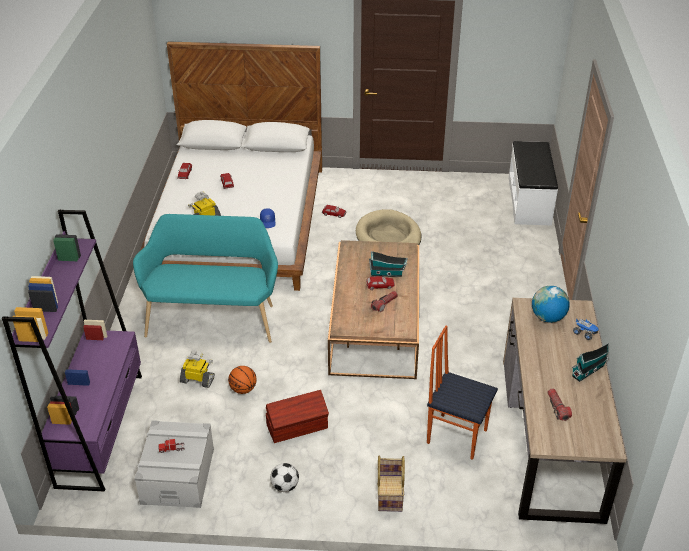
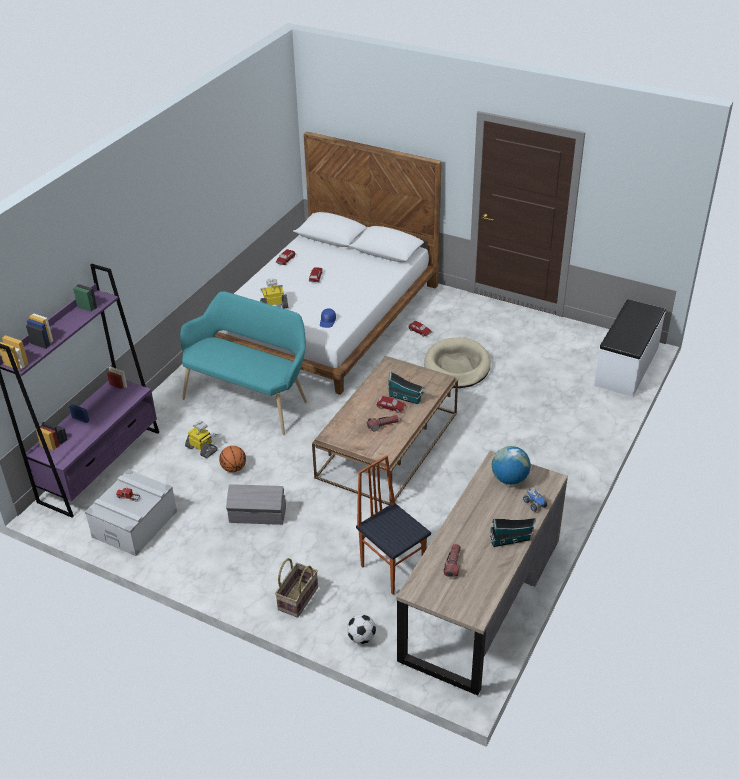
camera: 25 degrees right, 0 degrees up
brown storage box [265,390,329,443] -> grey storage box [226,484,286,525]
football [270,463,299,492] -> football moved to [347,614,376,644]

